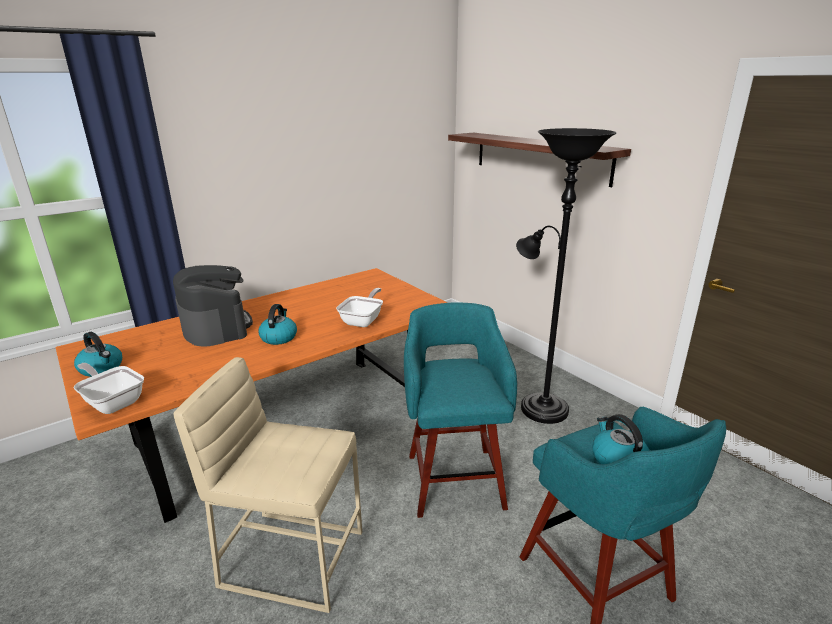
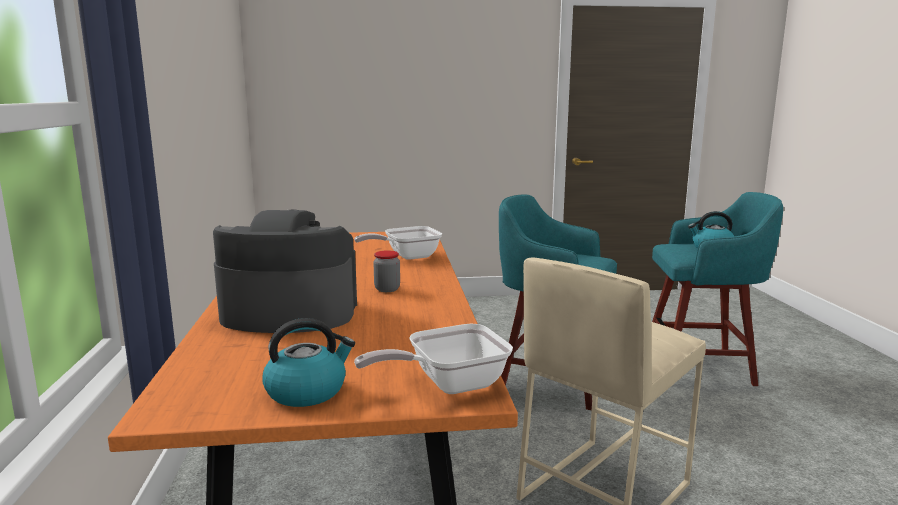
camera: 60 degrees left, 10 degrees down
kettle [258,304,297,345] -> jar [373,250,400,292]
frying pan [336,288,383,327] -> frying pan turned 75 degrees counterclockwise [354,226,442,260]
shelf [448,133,631,187] -> none
black floor lamp [516,128,617,424] -> none

